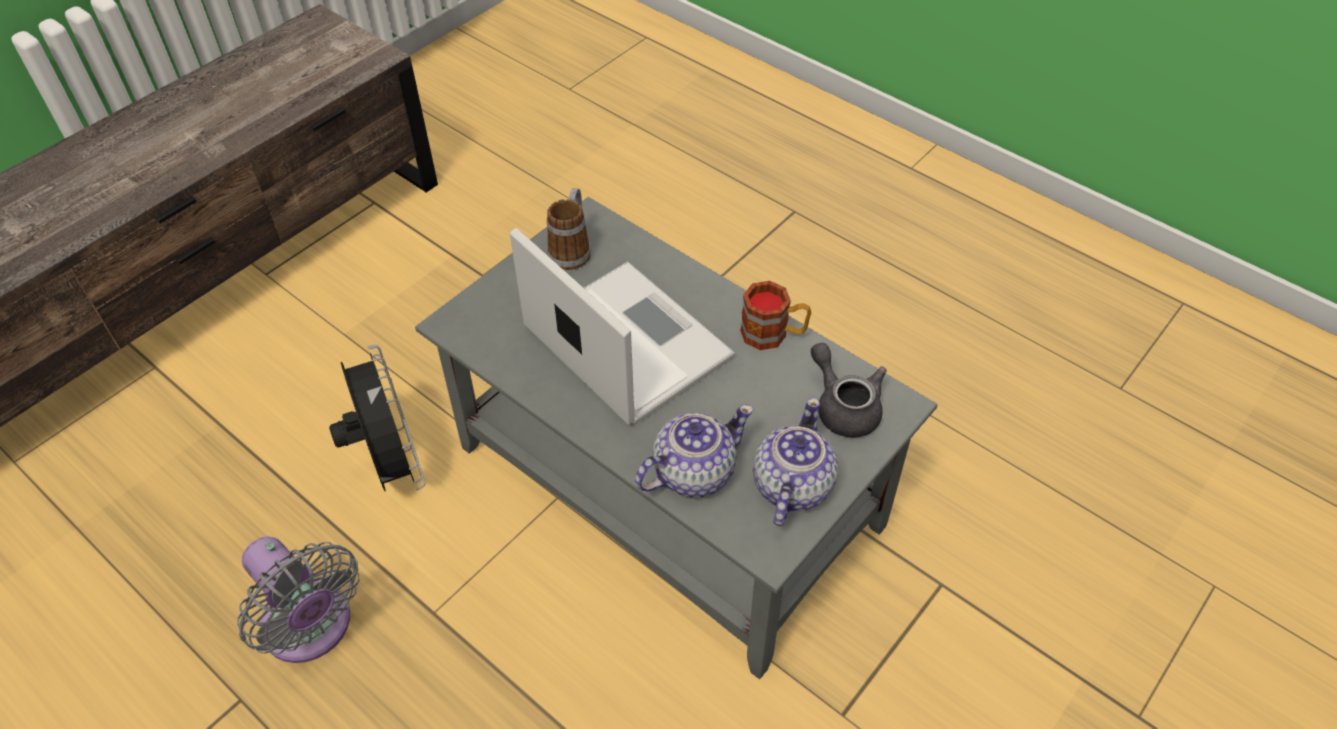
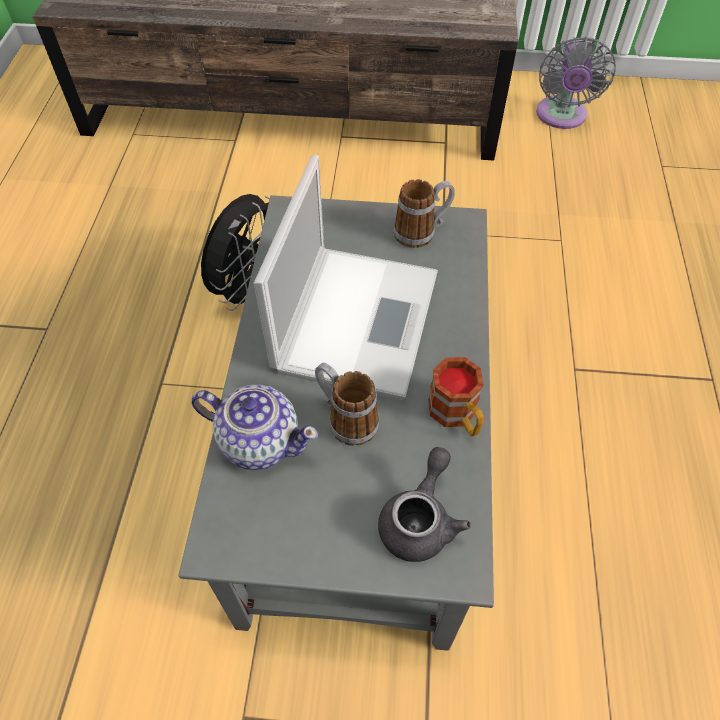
camera: 55 degrees right, 5 degrees up
grey fan [237,537,360,663] -> grey fan moved to [536,36,616,129]
teapot [753,398,838,526] -> none
none -> mug [315,363,380,446]

